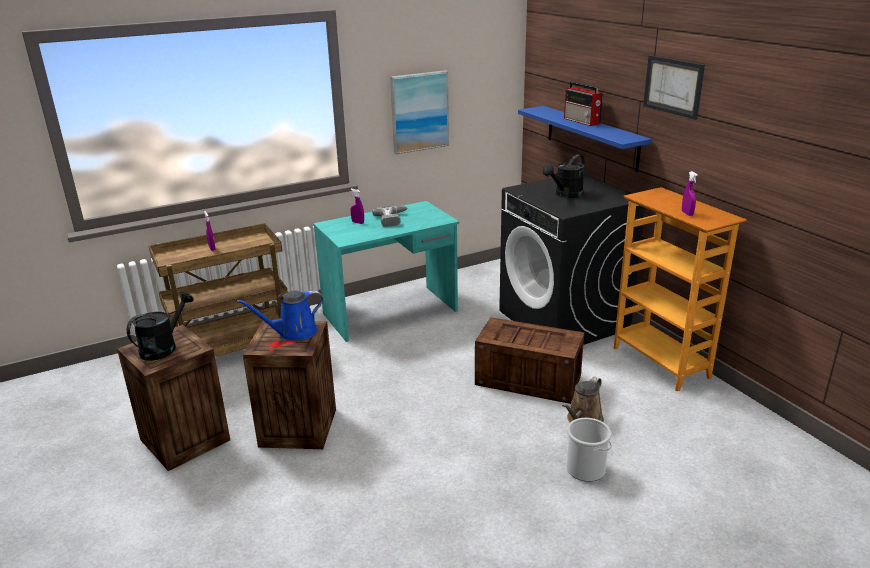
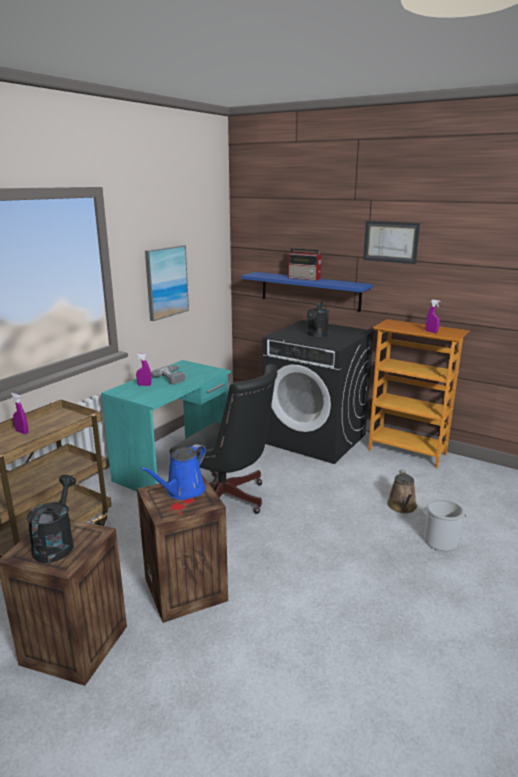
camera: 30 degrees left, 5 degrees down
crate [475,317,584,404] -> none
none -> black office chair [170,364,277,514]

